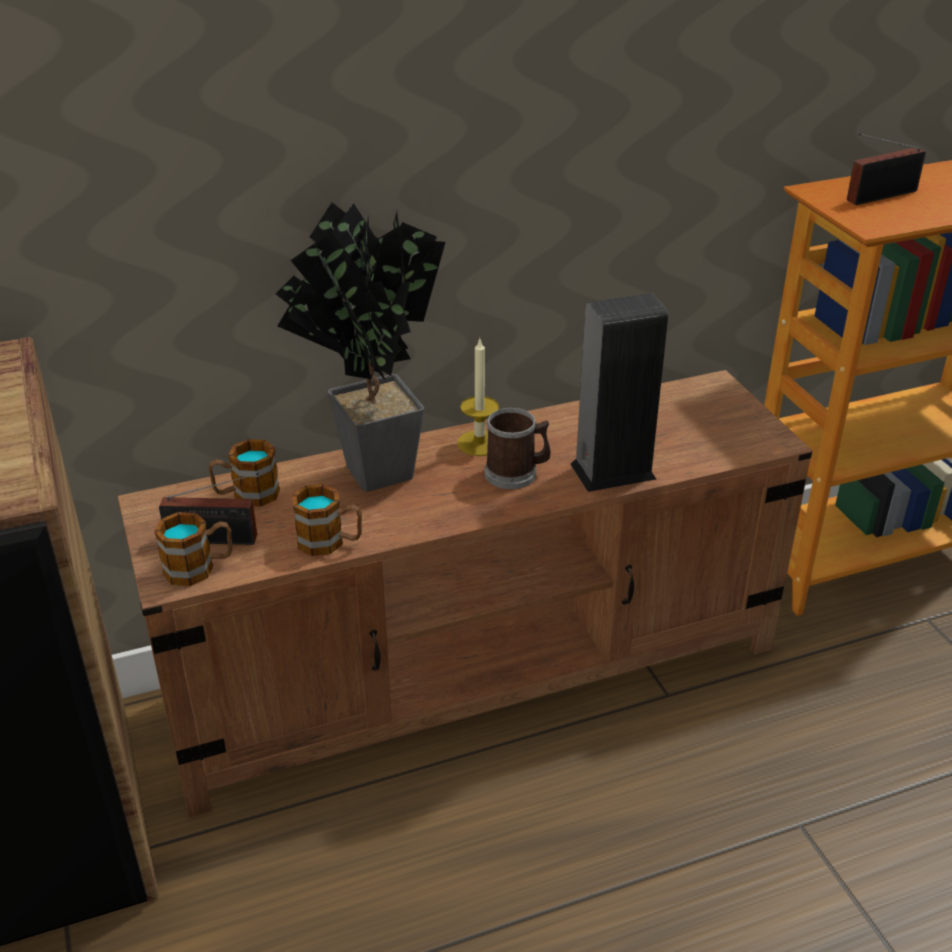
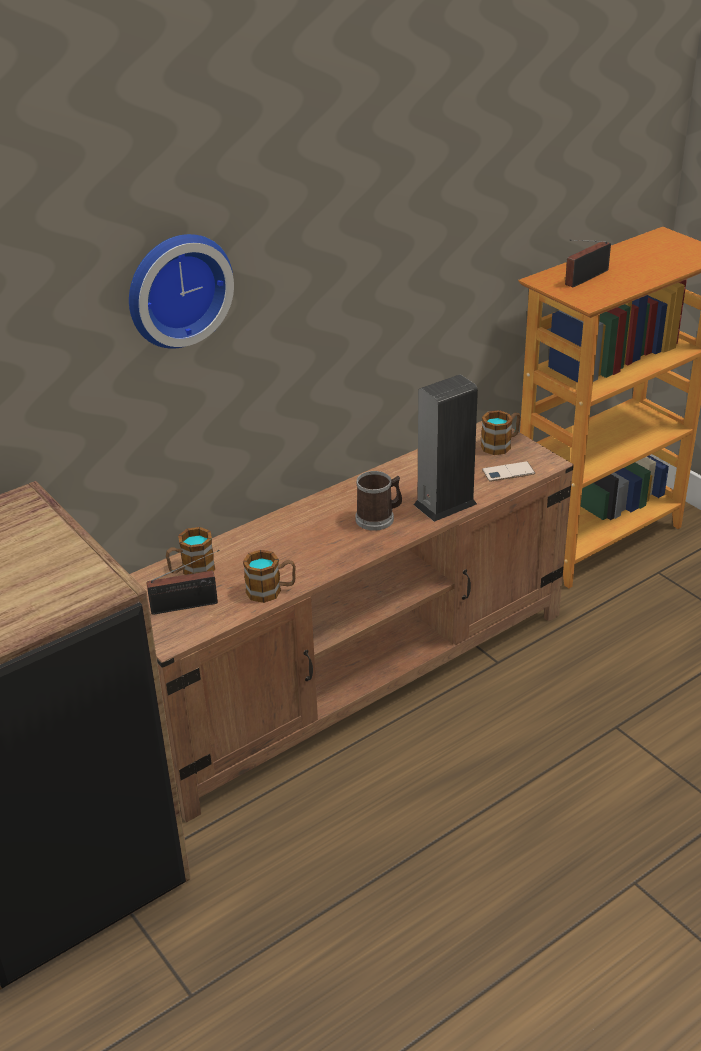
camera: 15 degrees left, 0 degrees up
mug [154,512,232,586] -> mug moved to [481,410,521,455]
potted plant [276,202,446,492] -> none
candle [457,337,499,456] -> none
none -> wall clock [129,234,234,349]
none -> phone [482,461,535,482]

